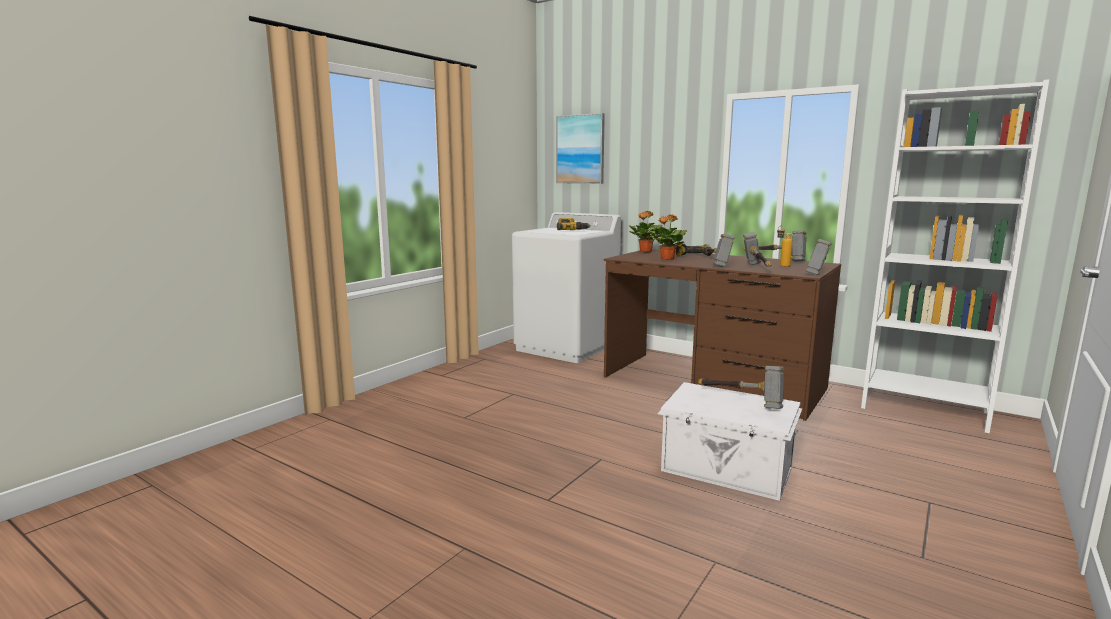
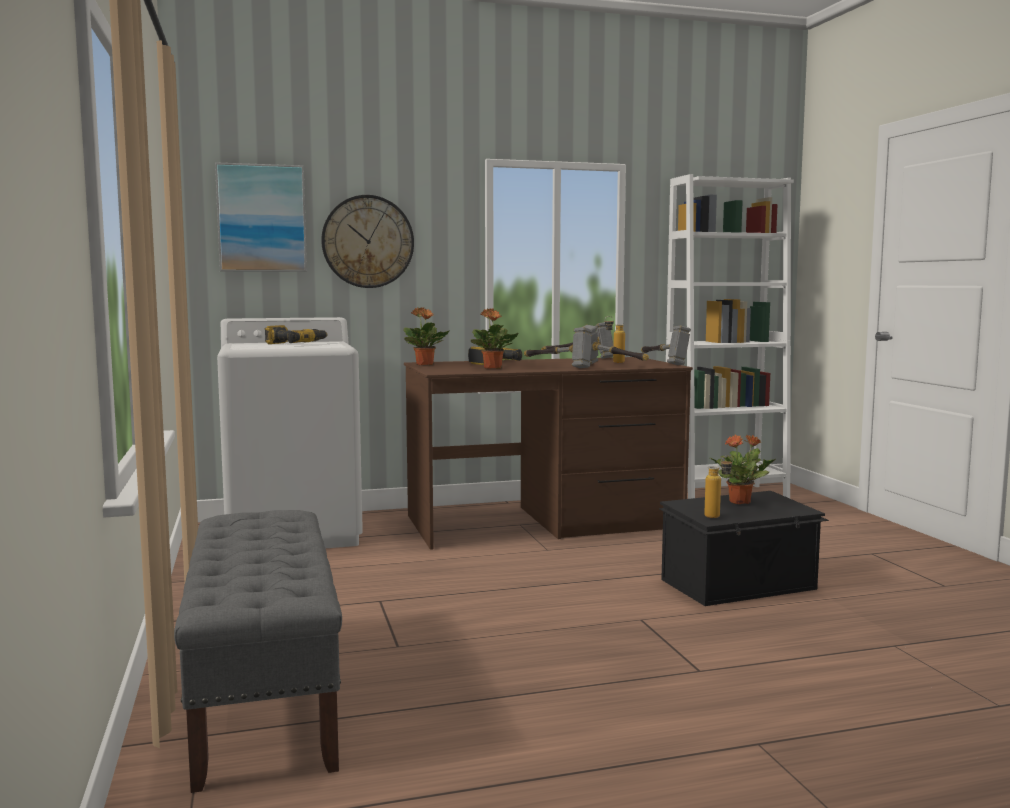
camera: 50 degrees left, 5 degrees down
white storage box [657,382,802,501] -> black storage box [659,491,829,606]
hammer [698,366,784,409] -> potted plant [709,435,776,504]
none -> grey bench [174,510,342,793]
none -> wall clock [321,195,414,288]
none -> bottle [704,456,733,518]

